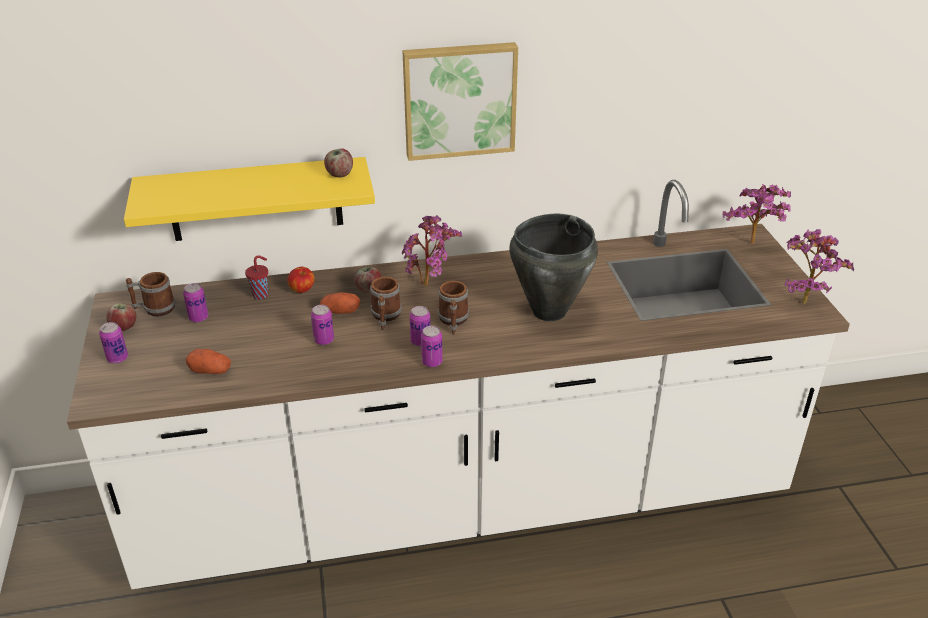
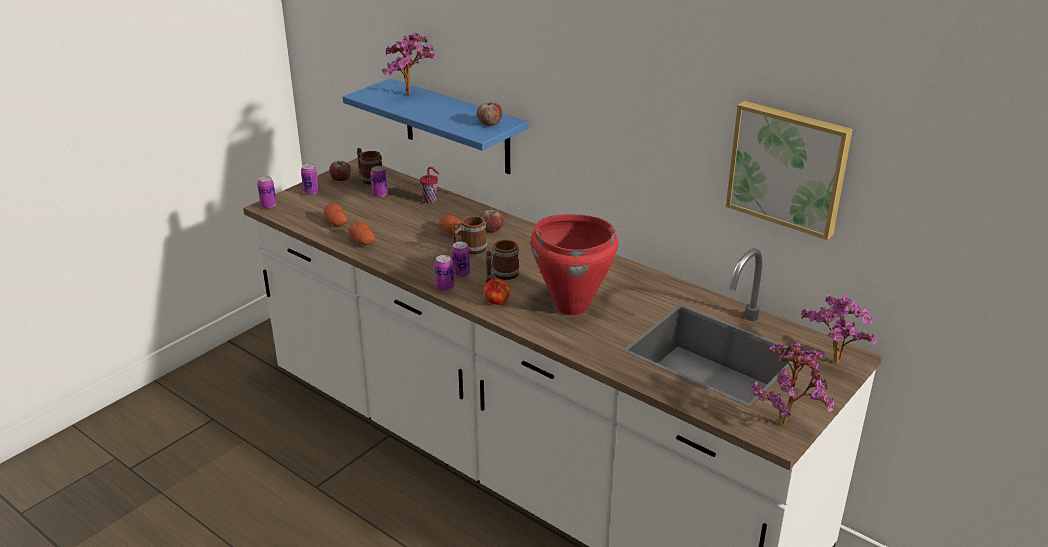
camera: 50 degrees right, 5 degrees down
yellow shelf [124,157,375,241] -> blue shelf [343,78,528,174]
apple [287,267,314,293] -> apple moved to [483,280,510,305]
can [311,305,334,345] -> can moved to [257,176,277,209]
picture [402,42,518,161] -> picture moved to [726,101,853,240]
potted plant [402,215,462,286] -> potted plant moved to [382,32,436,95]
black cooking pot [509,214,598,321] -> red cooking pot [531,214,619,315]
none -> potato [349,221,375,245]

